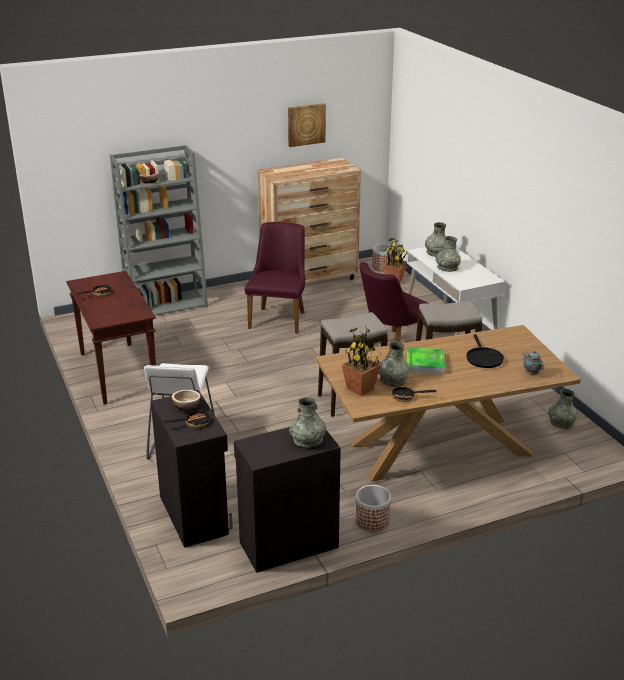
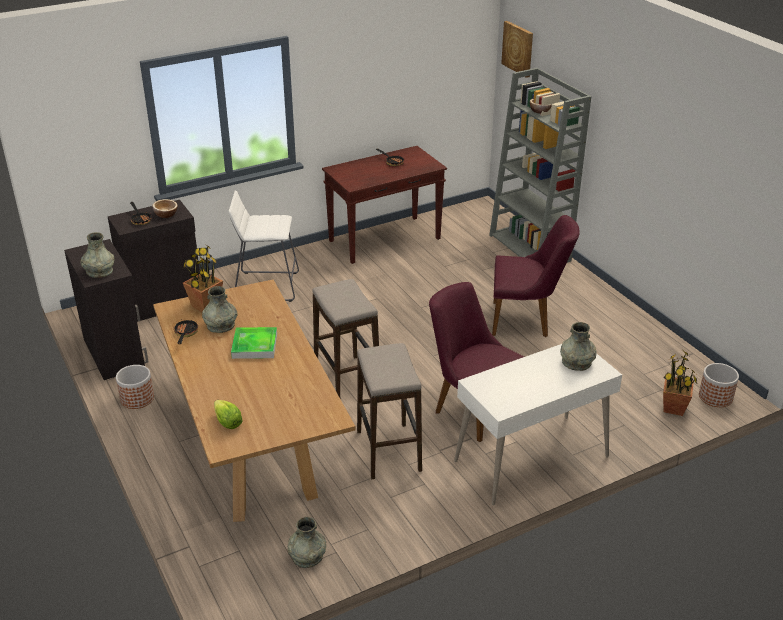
camera: 85 degrees right, 5 degrees up
brown dresser [258,158,361,284] -> none
picture [288,103,326,147] -> picture moved to [501,21,533,78]
grey vase [436,236,461,272] -> none
black frying pan [466,335,504,368] -> none
teapot [522,350,544,375] -> lettuce [214,400,243,429]

